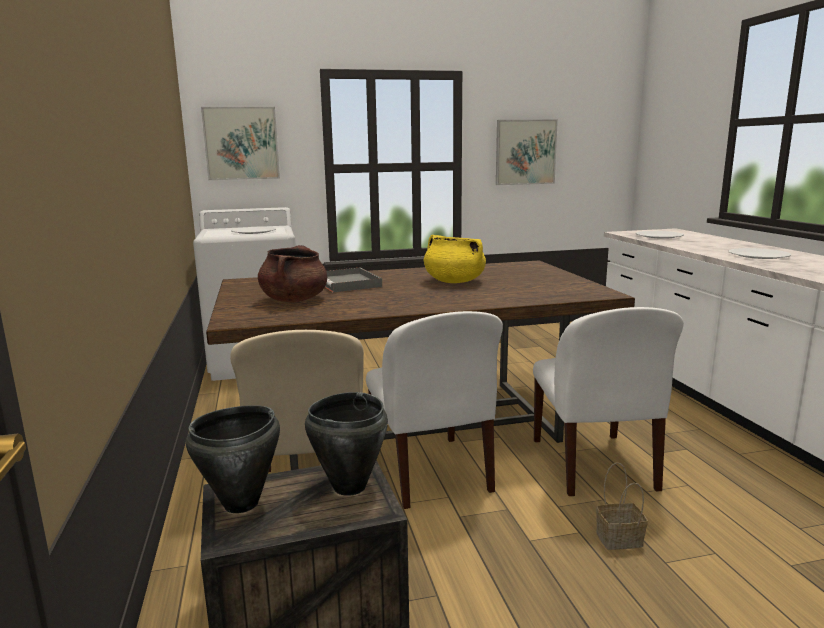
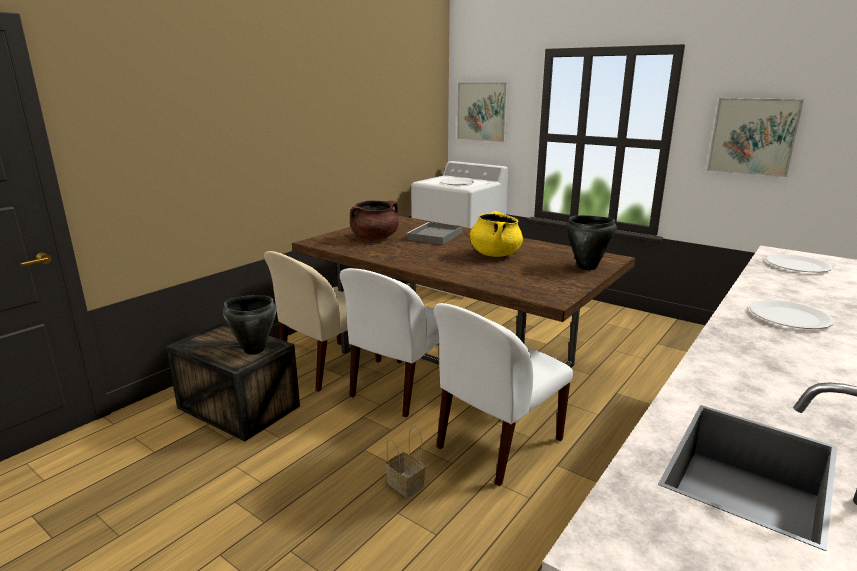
camera: 50 degrees right, 5 degrees up
black cooking pot [186,405,280,513] -> black cooking pot moved to [566,215,617,270]

